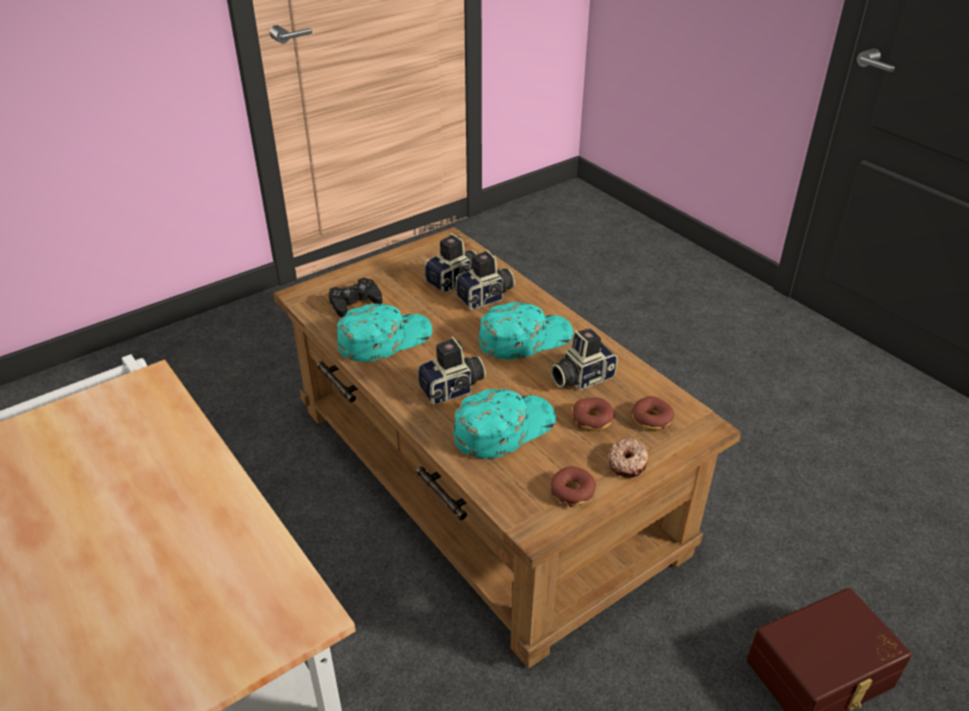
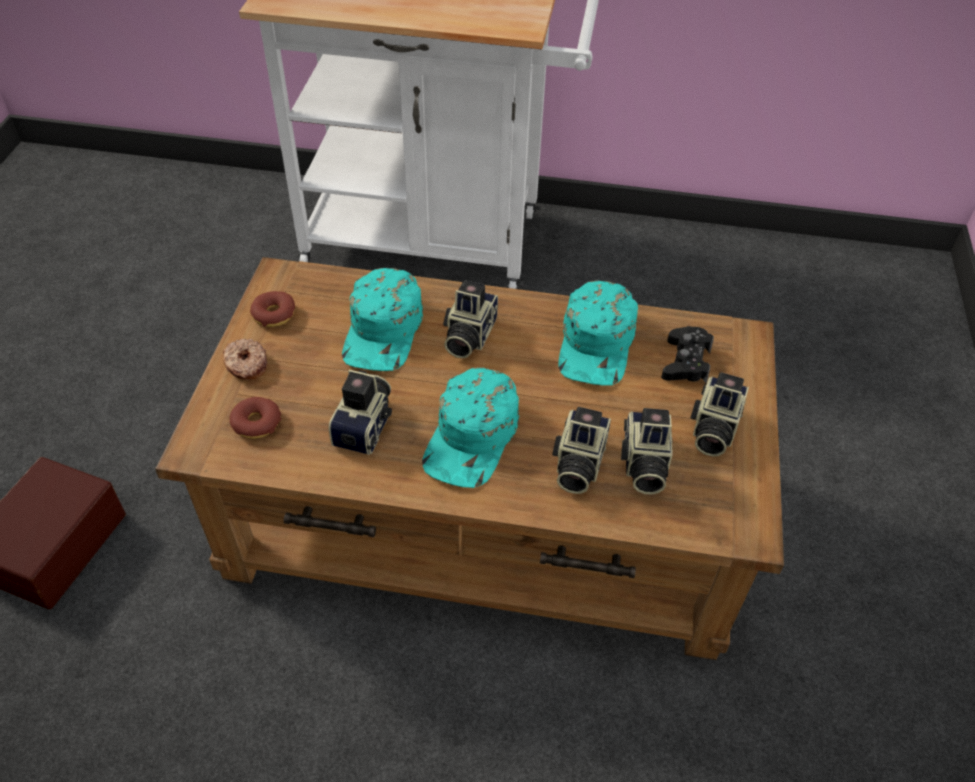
camera: 135 degrees right, 10 degrees up
donut [573,398,615,431] -> none
none -> camera [690,372,749,456]

